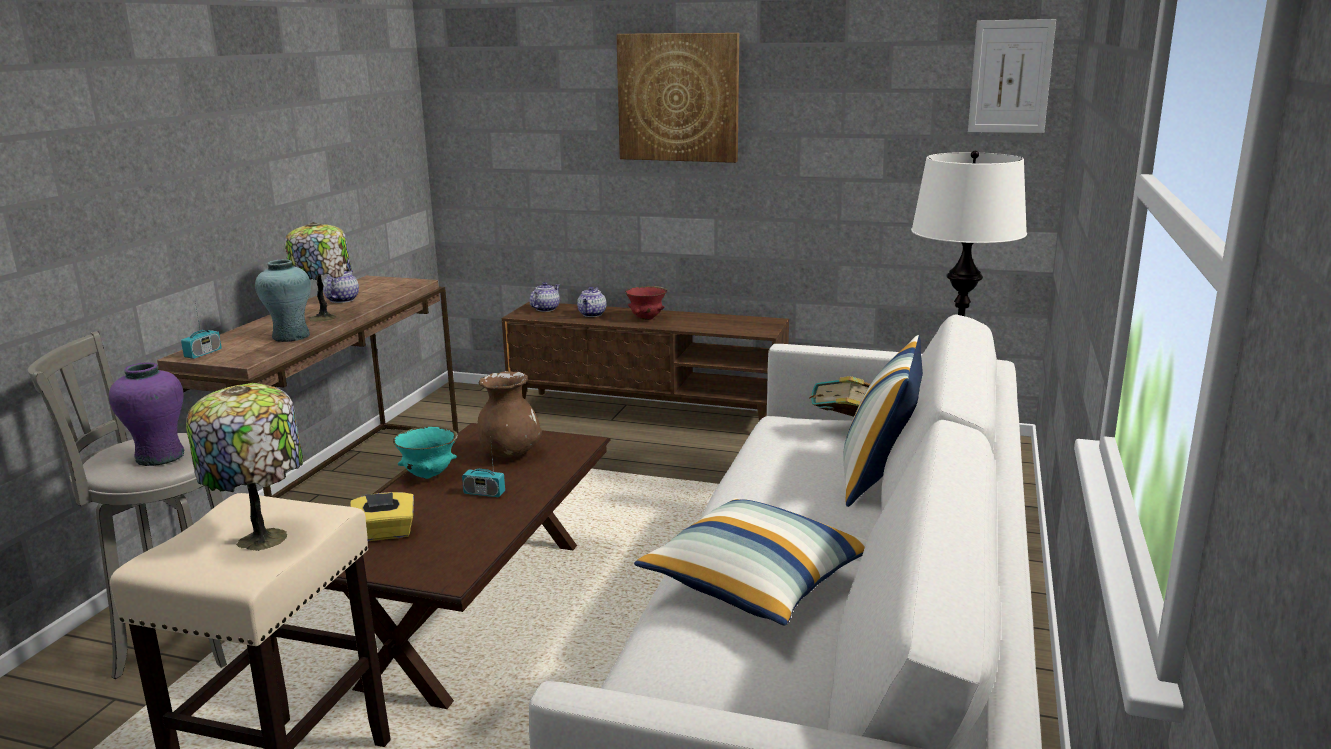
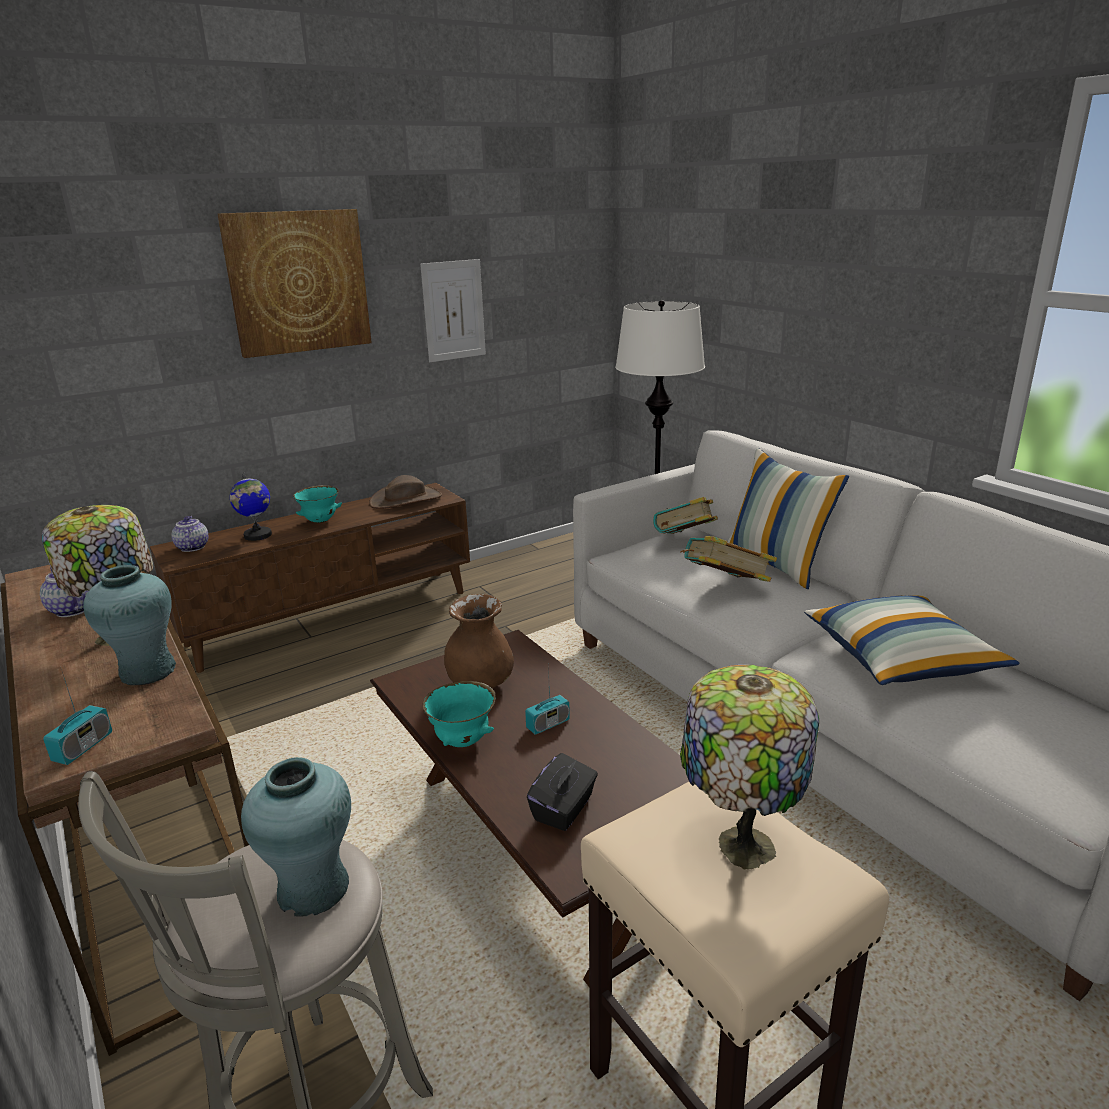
camera: 50 degrees left, 5 degrees up
purple vase [109,362,184,466] -> turquoise vase [241,757,351,916]
radio [181,303,222,359] -> radio turned 45 degrees clockwise [43,669,112,765]
yellow tissue box [350,492,414,541] -> black tissue box [527,753,598,831]
teapot [577,287,607,317] -> globe [230,473,272,541]
red bowl [625,286,667,320] -> turquoise bowl [293,485,342,523]
picture [968,19,1056,133] -> picture moved to [420,259,486,362]
none -> brown hat [369,475,442,509]
none -> book [681,536,777,582]

